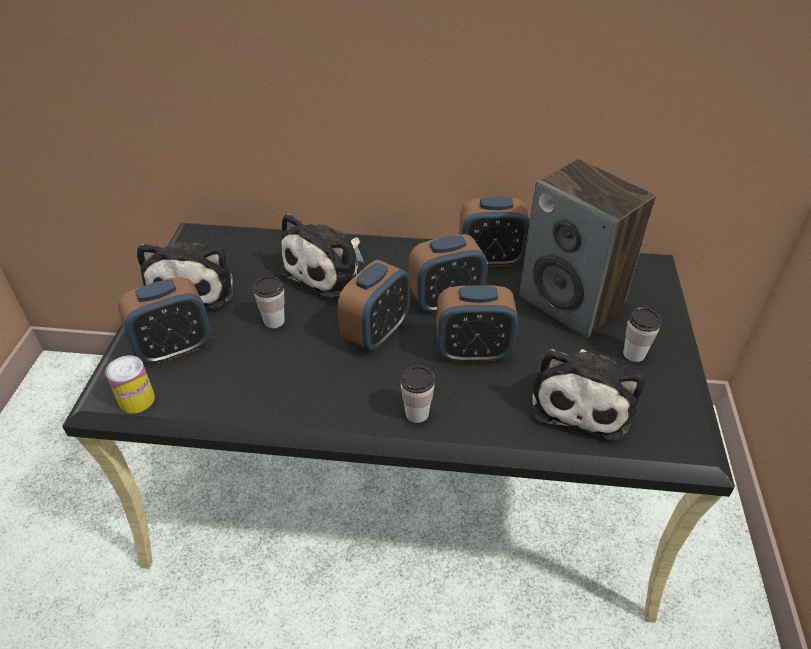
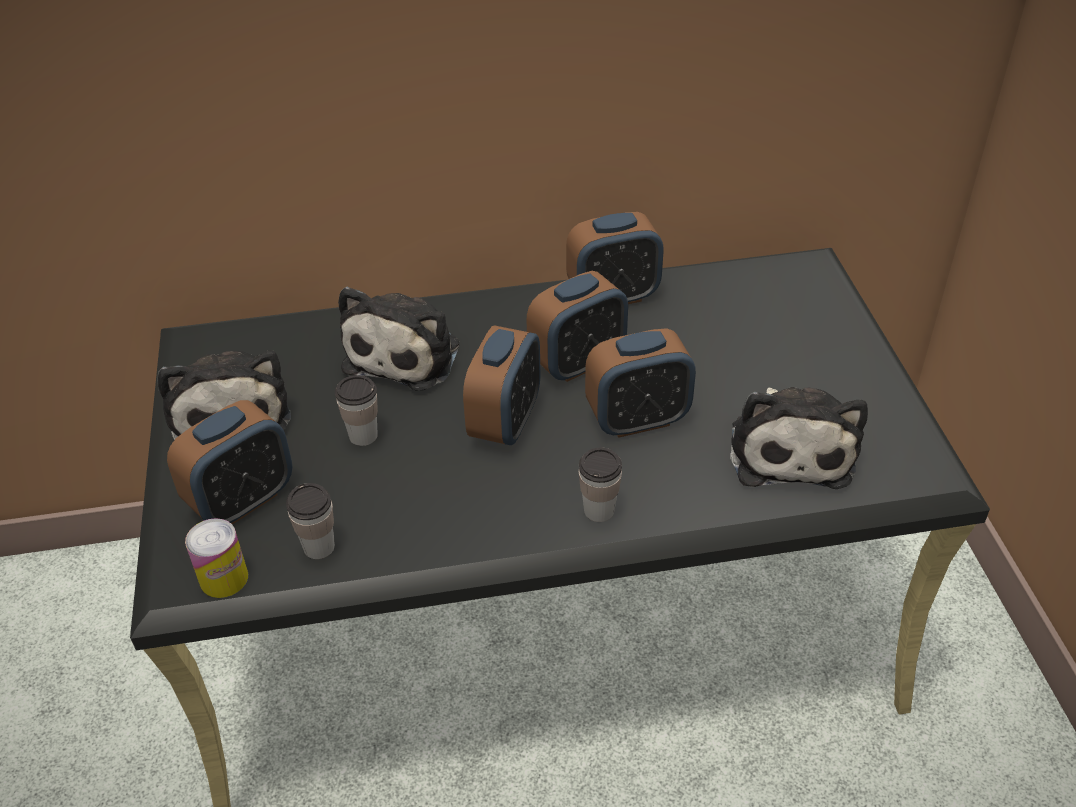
camera: 15 degrees left, 0 degrees up
speaker [519,159,656,338] -> none
cup [623,307,661,362] -> cup moved to [286,483,335,559]

